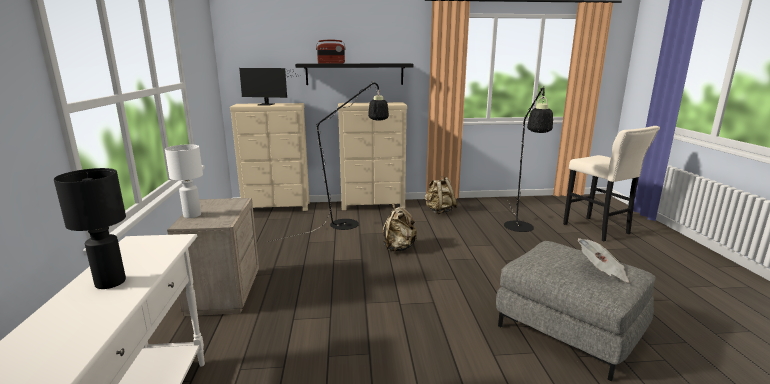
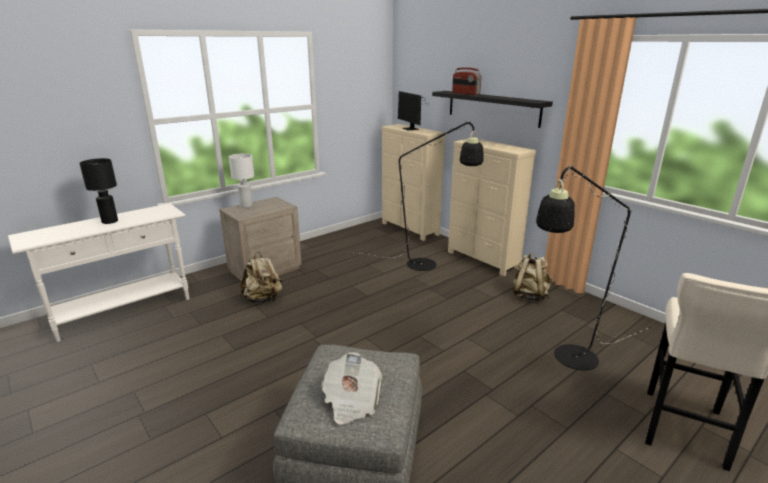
camera: 55 degrees right, 5 degrees up
beige backpack [383,203,417,251] -> beige backpack moved to [240,252,282,303]

